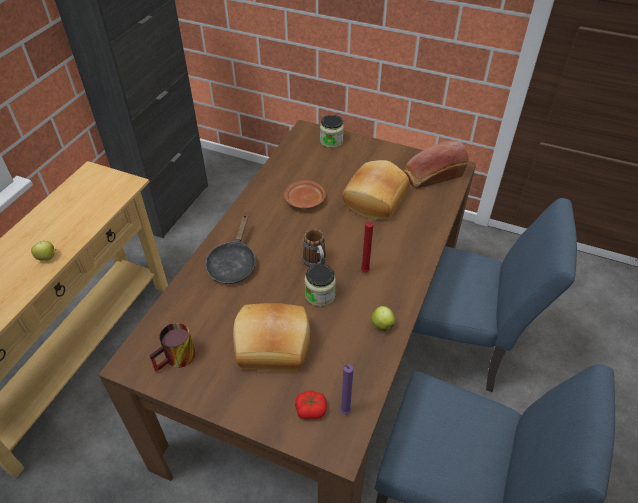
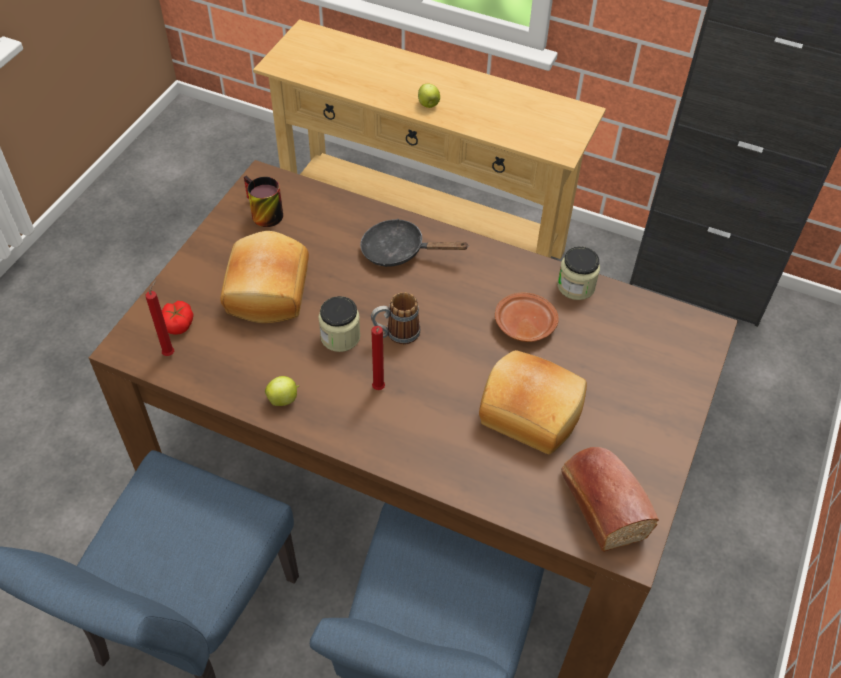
camera: 90 degrees right, 5 degrees up
jar [320,115,344,148] -> jar moved to [557,246,600,300]
purple candle [339,359,353,414] -> red candle [145,280,174,356]

